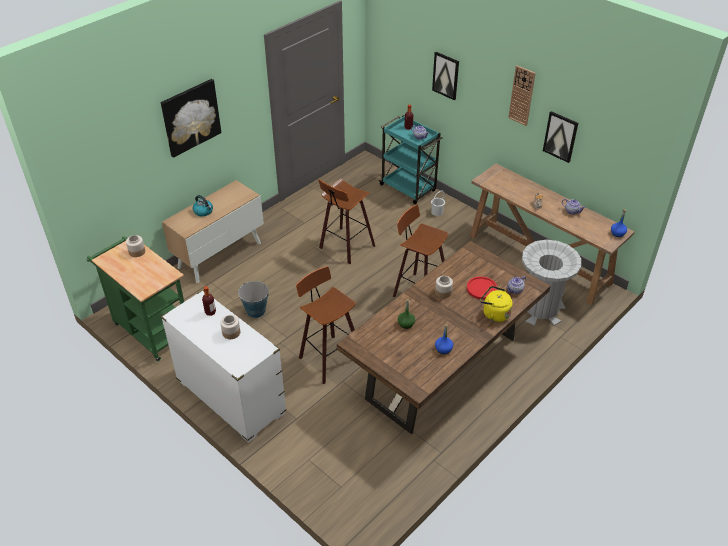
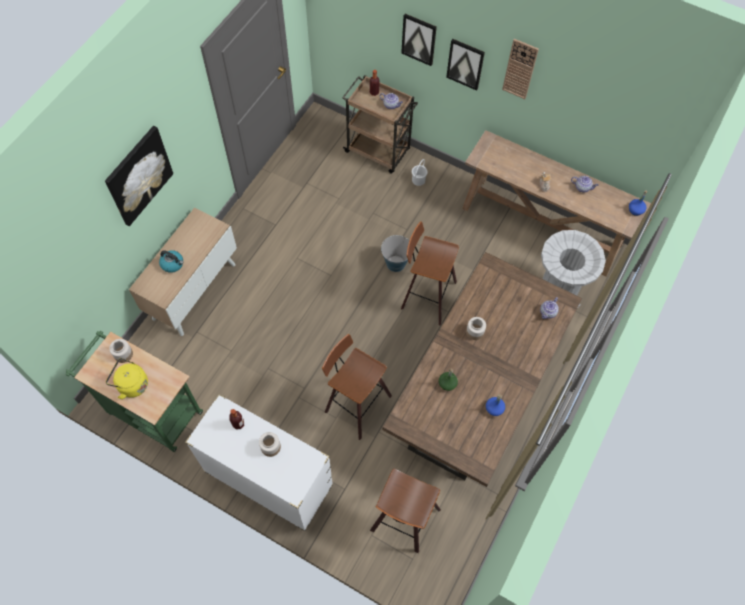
camera: 15 degrees left, 20 degrees up
bucket [238,281,270,318] -> bucket moved to [381,235,409,272]
stool [318,179,375,264] -> stool moved to [370,469,441,553]
turquoise cart [378,115,443,204] -> brown cart [342,75,418,173]
red plate [467,276,497,300] -> none
yellow kettle [480,286,513,322] -> yellow kettle moved to [106,358,148,399]
picture [543,111,578,163] -> picture moved to [446,39,485,91]

